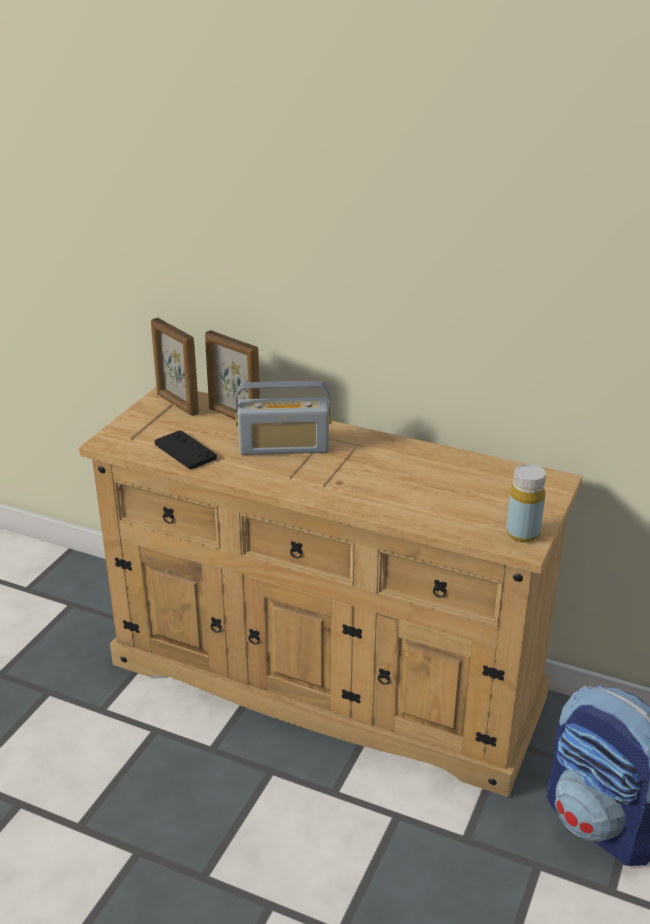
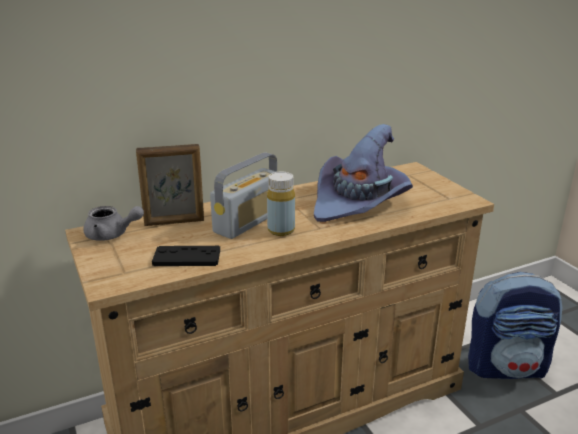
camera: 50 degrees left, 5 degrees down
picture frame [151,318,199,416] -> grey teapot [83,206,144,241]
yellow bottle [506,464,546,542] -> yellow bottle moved to [267,172,295,236]
none -> purple hat [314,124,413,222]

